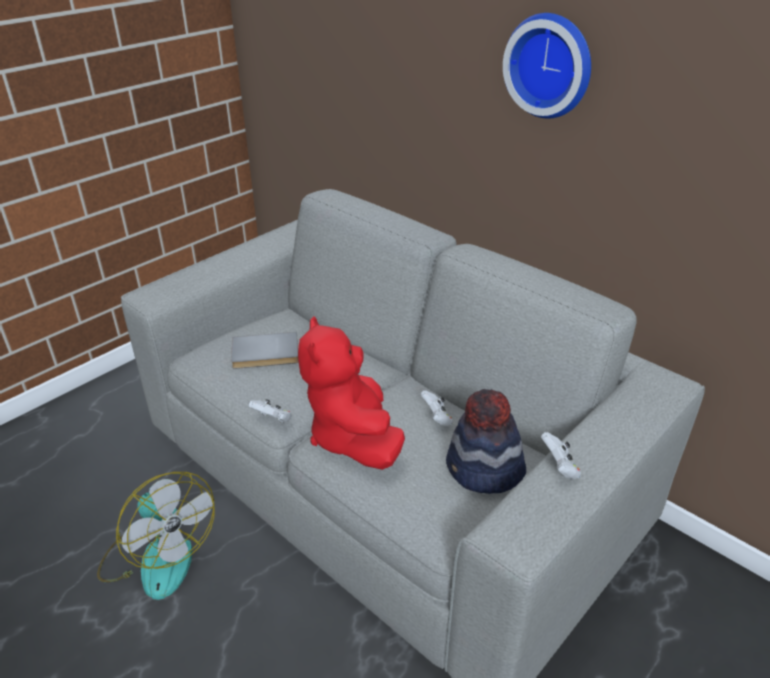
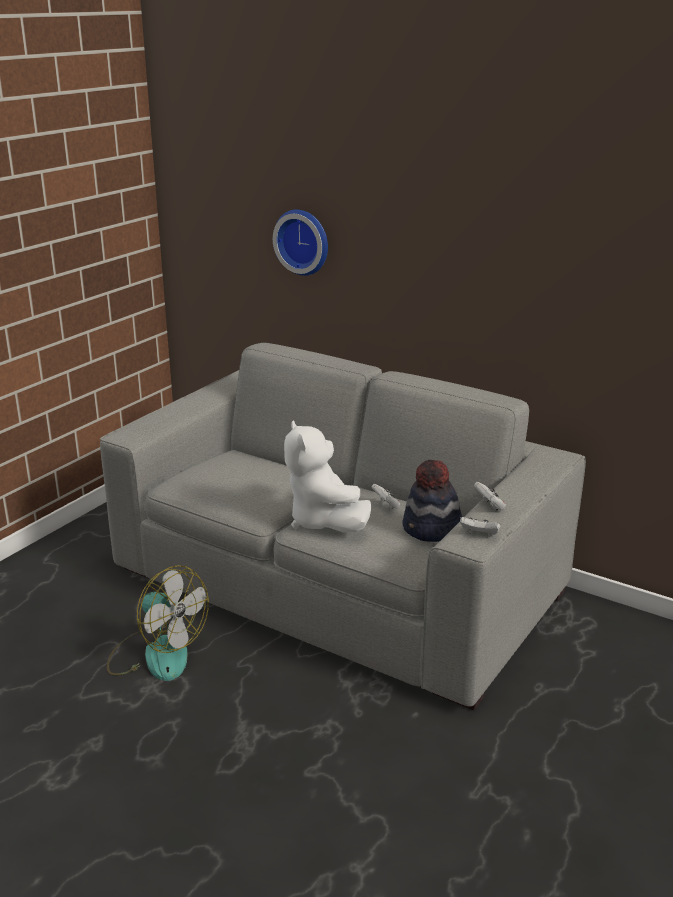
camera: 10 degrees left, 10 degrees down
grey book [231,332,299,369] -> none
white game controller [248,399,292,423] -> white game controller moved to [460,517,500,537]
red plush toy [298,317,405,470] -> white plush toy [284,420,372,532]
wall clock [503,13,591,119] -> wall clock moved to [273,210,328,276]

